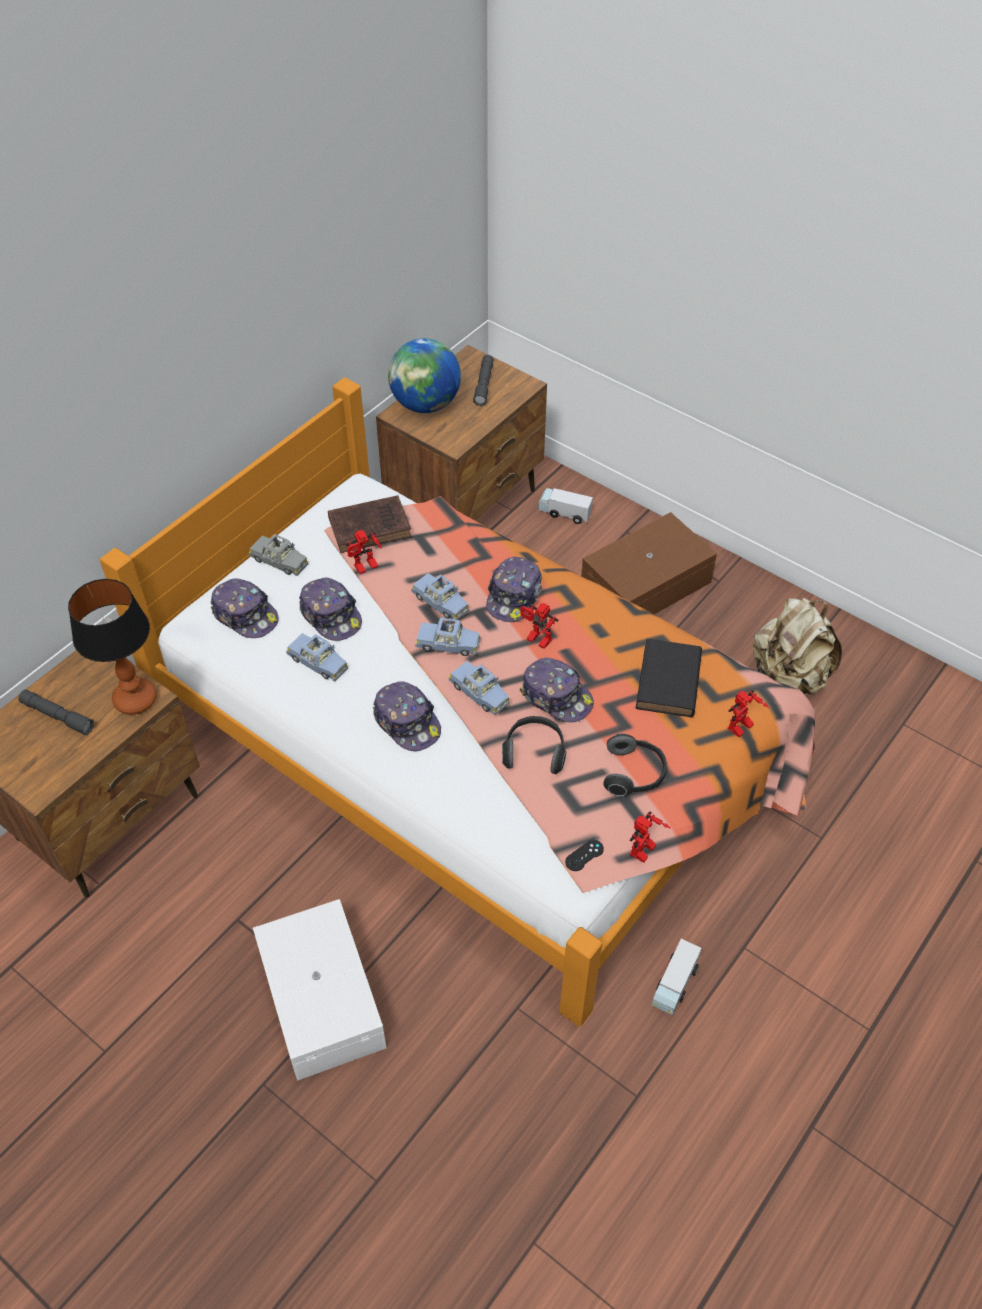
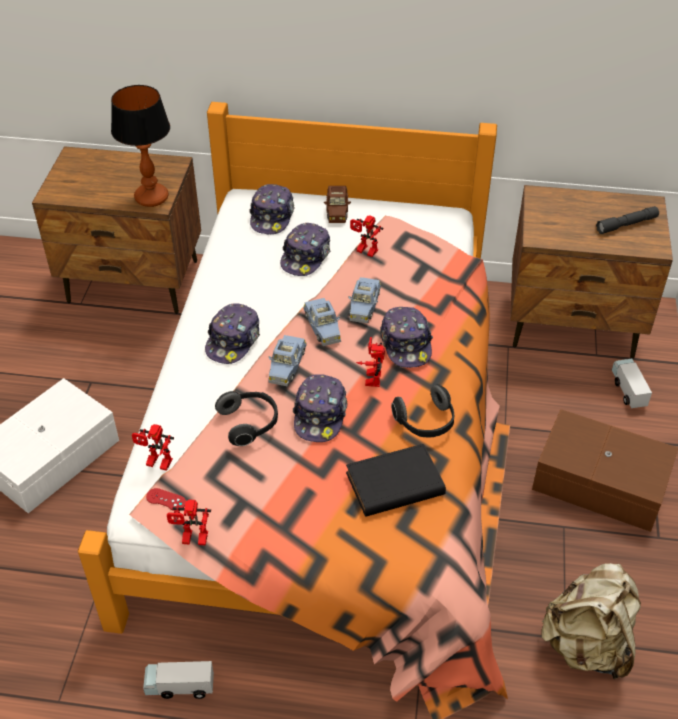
camera: 60 degrees right, 5 degrees down
grey flashlight [18,690,94,735] -> none
grey toy car [249,534,308,576] -> brown toy car [324,186,351,223]
blue toy car [286,633,348,681] -> none
brown book [328,495,412,553] -> none
globe [388,338,461,413] -> none
cap [486,557,542,622] -> cap turned 90 degrees counterclockwise [380,307,433,368]
black game controller [565,840,604,871] -> red game controller [146,488,186,511]
headphones [603,733,667,796] -> headphones moved to [391,384,454,437]
toy robot [727,690,769,737] -> toy robot moved to [132,424,174,471]

